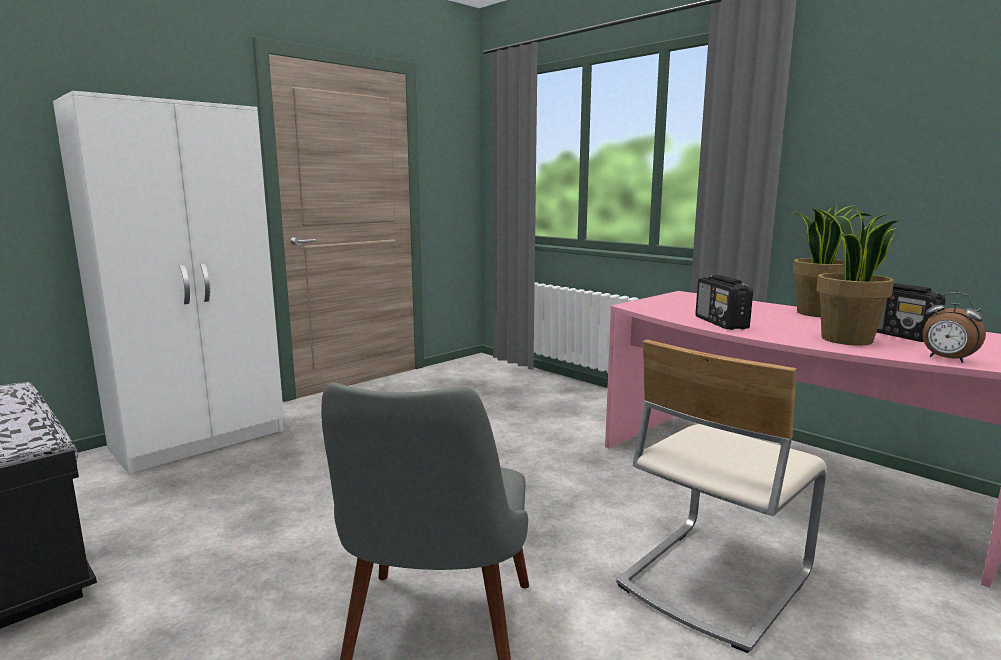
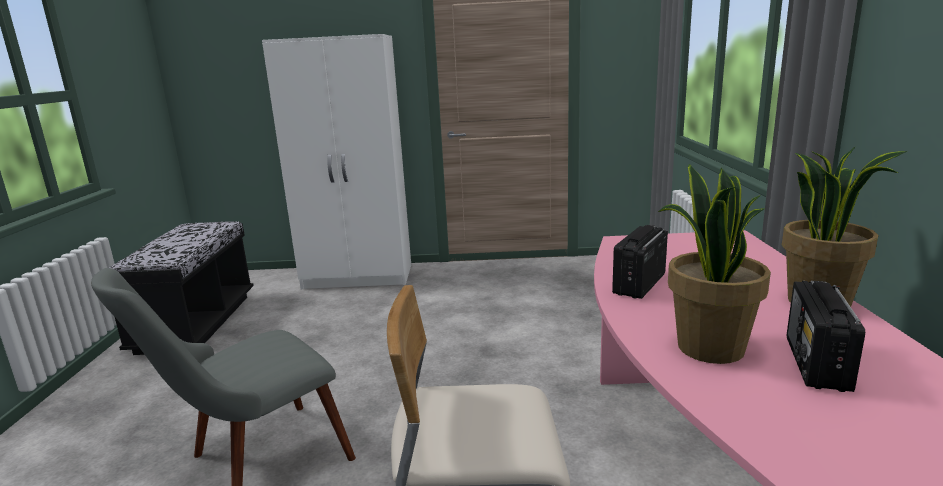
camera: 45 degrees right, 5 degrees up
alarm clock [923,292,986,363] -> none

